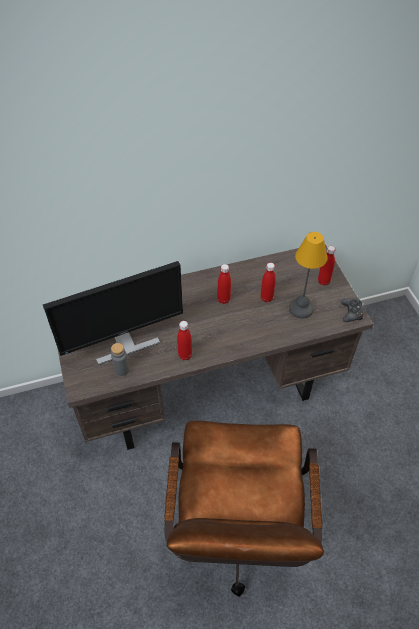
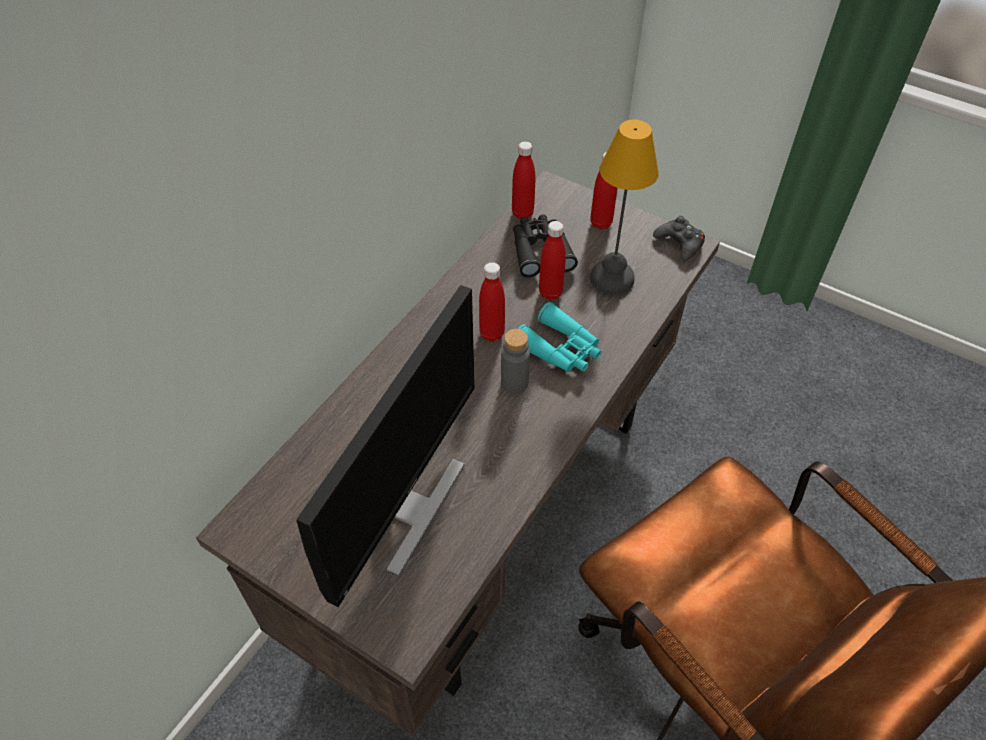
camera: 40 degrees left, 0 degrees up
grey bottle [111,343,129,376] -> grey bottle moved to [501,329,530,394]
red bottle [177,321,192,360] -> red bottle moved to [512,141,536,219]
none -> black binoculars [513,214,578,277]
none -> turquoise binoculars [517,302,602,373]

